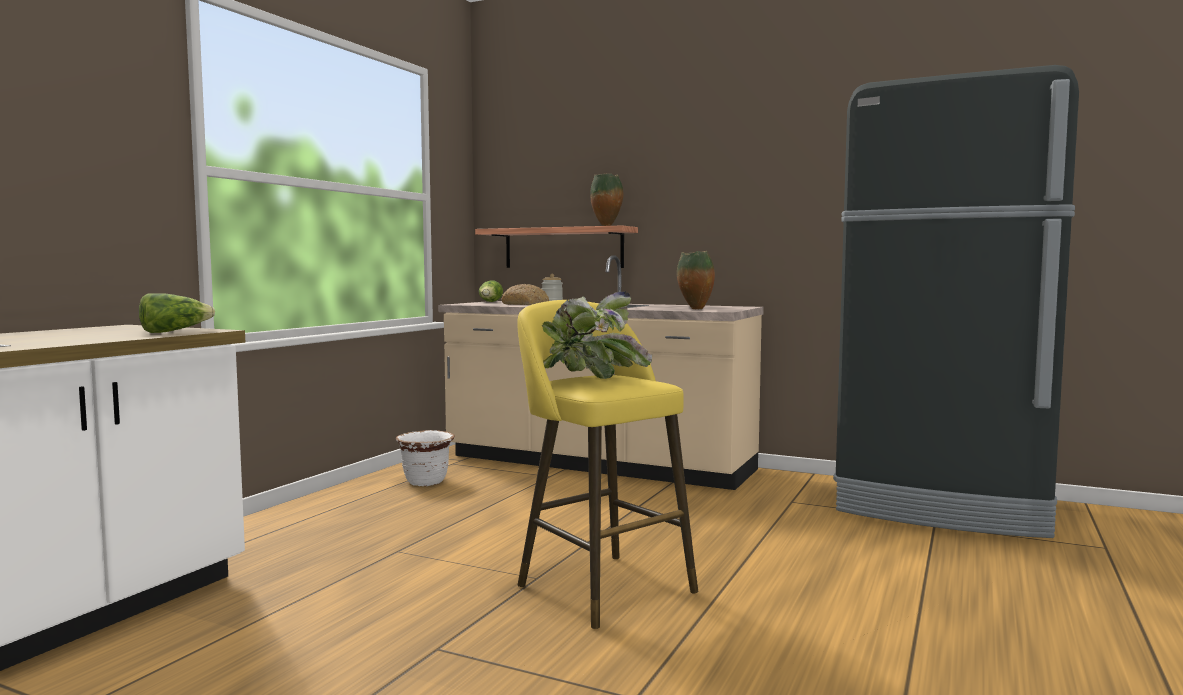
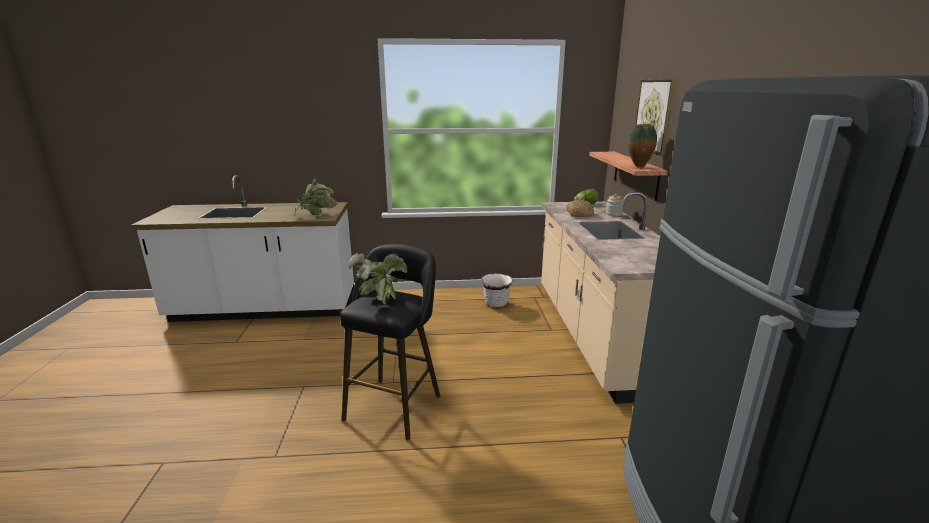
camera: 60 degrees right, 15 degrees up
lettuce [139,293,215,333] -> potted plant [294,177,338,216]
yellow stool [517,300,698,629] -> black stool [340,244,440,440]
vase [677,251,715,309] -> none
none -> picture [634,79,676,156]

